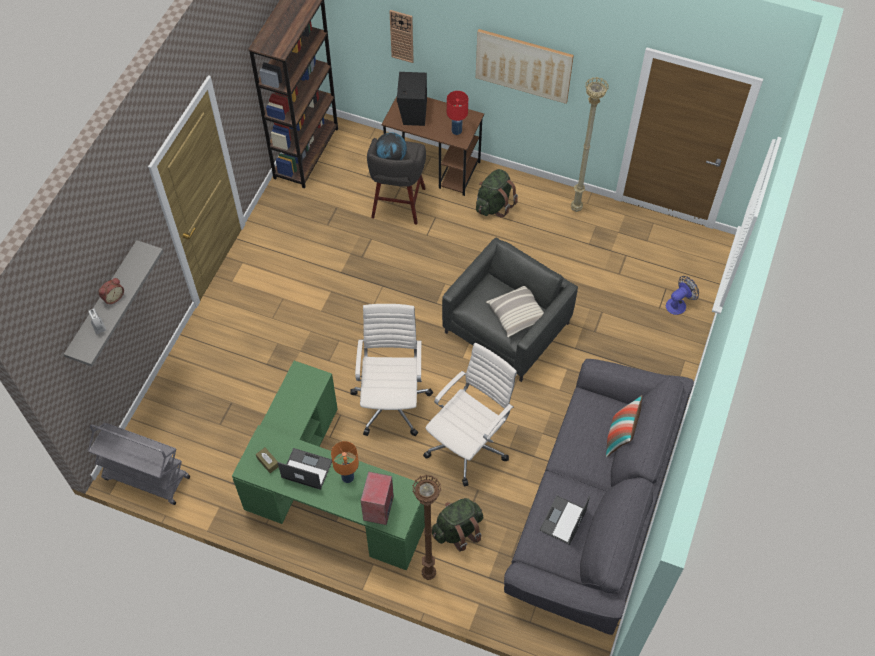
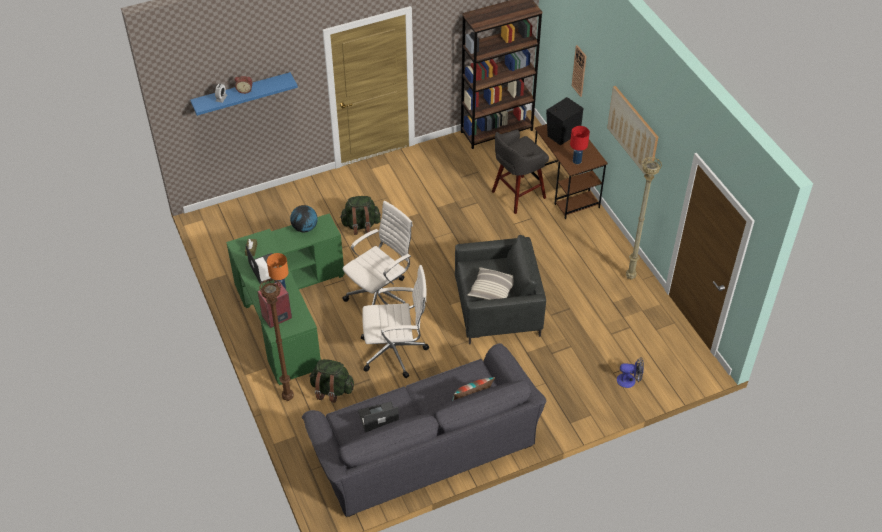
camera: 45 degrees right, 10 degrees down
grey shelf [64,240,164,366] -> blue shelf [190,72,298,116]
grey cart [88,423,190,505] -> none
globe [375,132,407,160] -> globe moved to [290,205,318,233]
green backpack [476,169,518,218] -> green backpack moved to [340,196,381,235]

